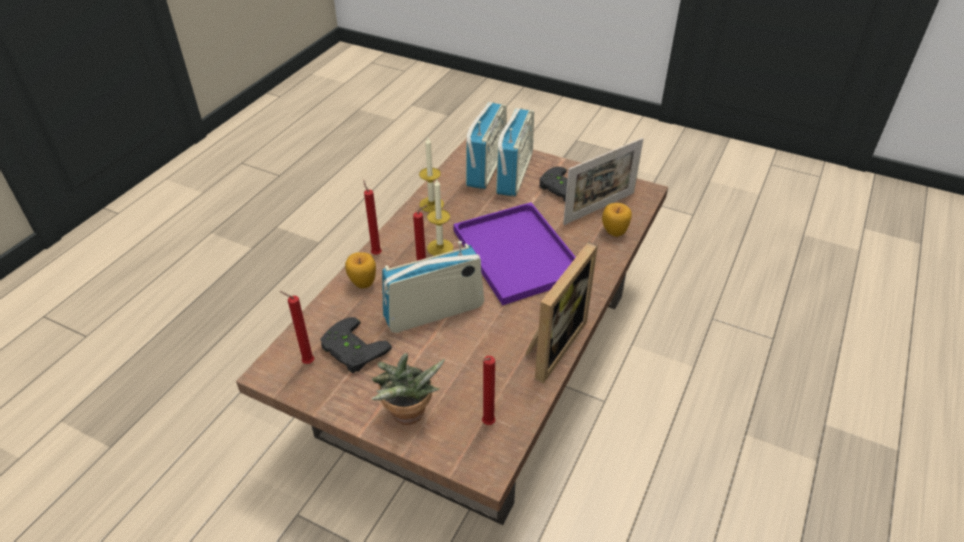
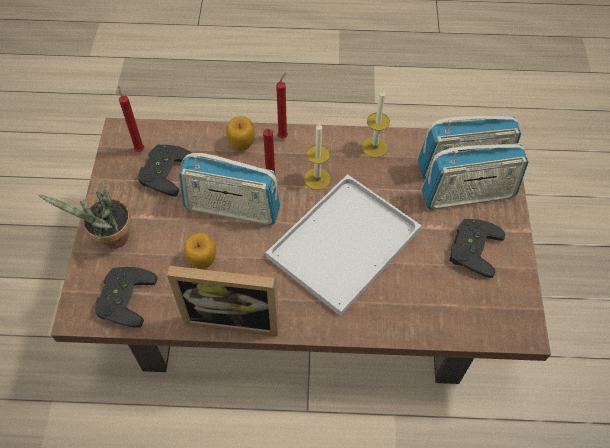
camera: 65 degrees right, 15 degrees up
radio [382,241,484,333] -> radio turned 150 degrees clockwise [179,153,280,225]
purple tray [453,202,576,306] -> white tray [266,174,421,316]
red candle [482,356,495,425] -> black game controller [95,267,157,328]
picture frame [563,138,644,225] -> none
apple [602,203,632,237] -> apple moved to [184,233,216,269]

